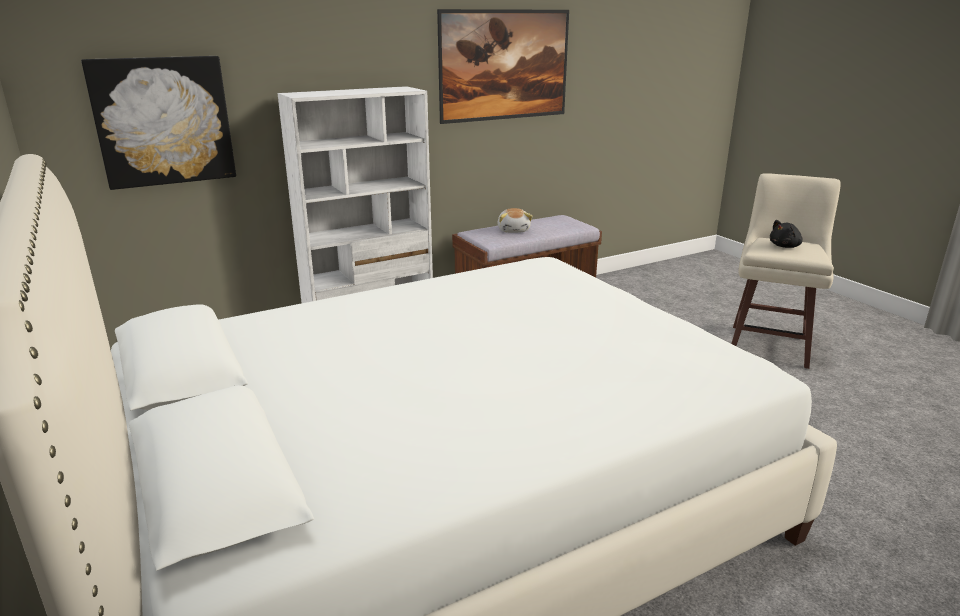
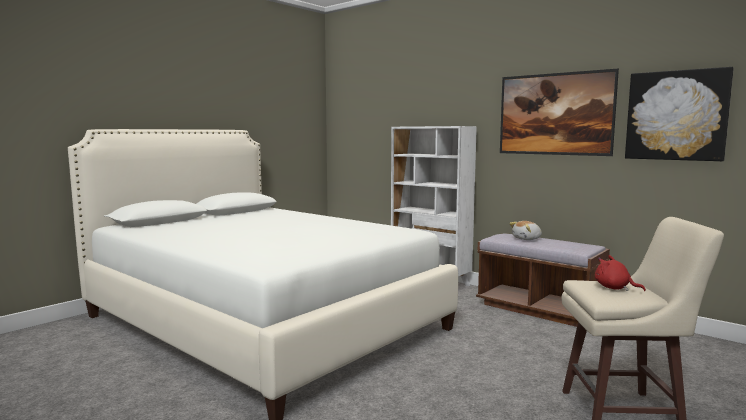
camera: 70 degrees right, 15 degrees down
picture [81,56,236,190] -> picture moved to [625,67,734,161]
black plush toy [770,220,803,248] -> red plush toy [595,255,646,291]

